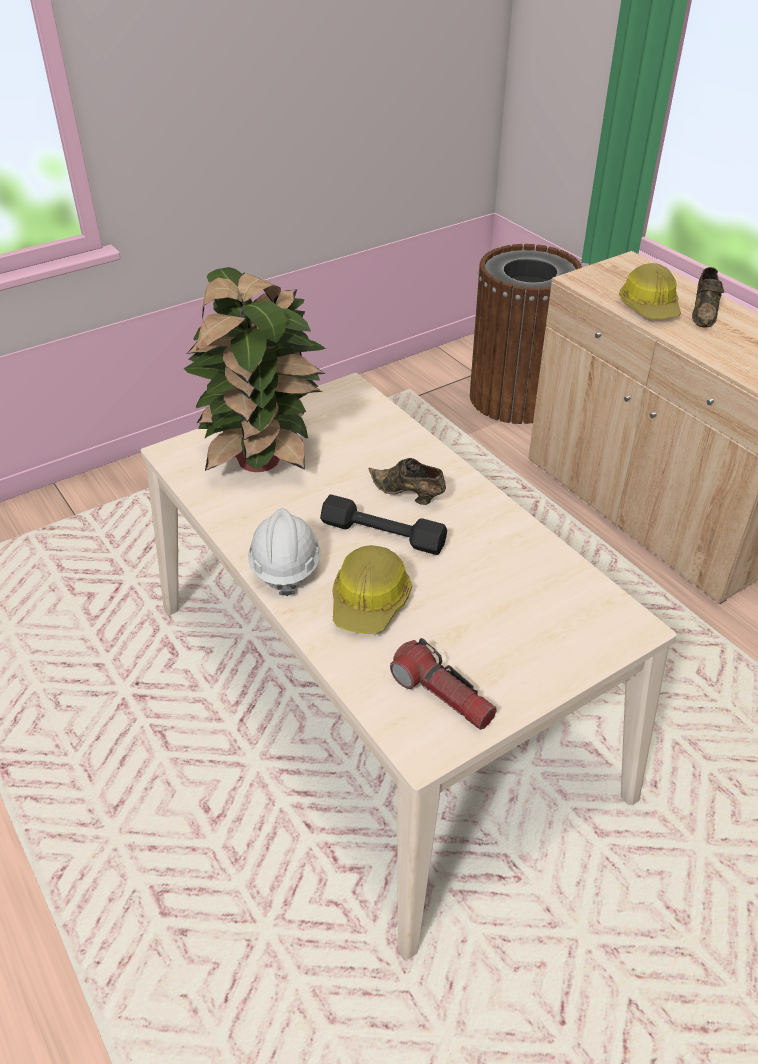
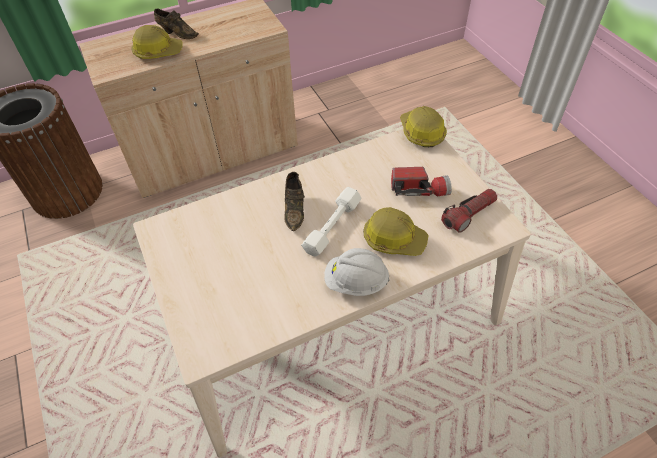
camera: 80 degrees left, 10 degrees up
potted plant [184,267,327,472] -> none
black dumbbell [320,494,447,555] -> white dumbbell [301,187,362,257]
brown shoe [368,458,446,505] -> brown shoe turned 45 degrees counterclockwise [284,172,305,231]
none -> flashlight [391,167,452,196]
none -> hard hat [400,106,447,147]

